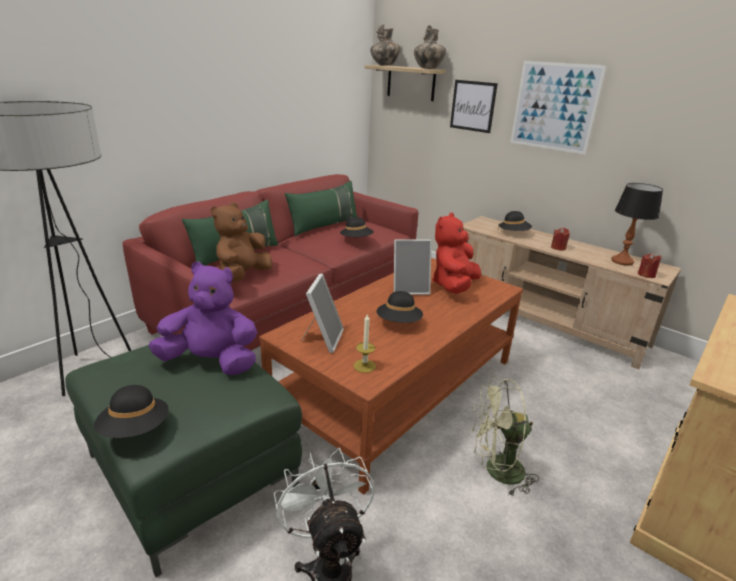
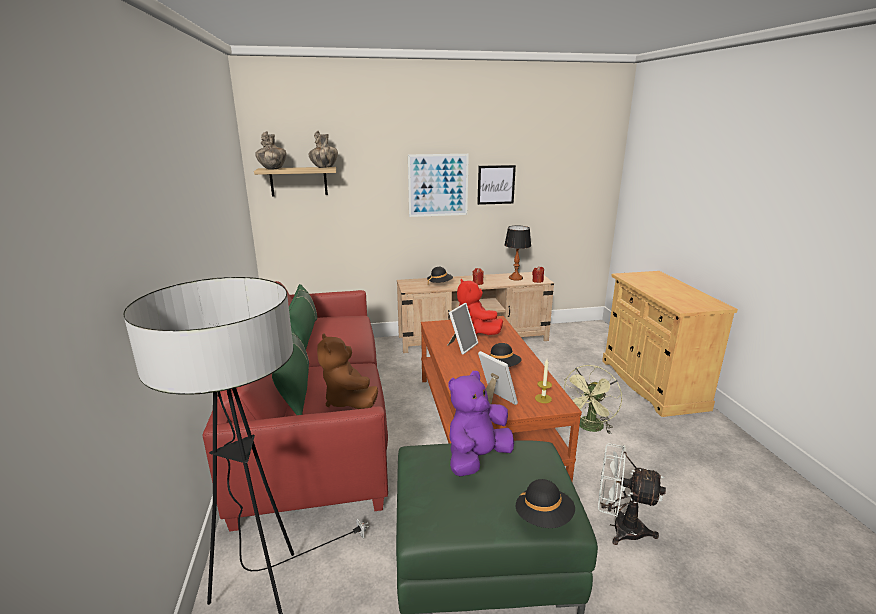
camera: 50 degrees left, 5 degrees down
black hat [340,217,374,237] -> none
picture [450,80,498,133] -> picture moved to [477,165,516,205]

